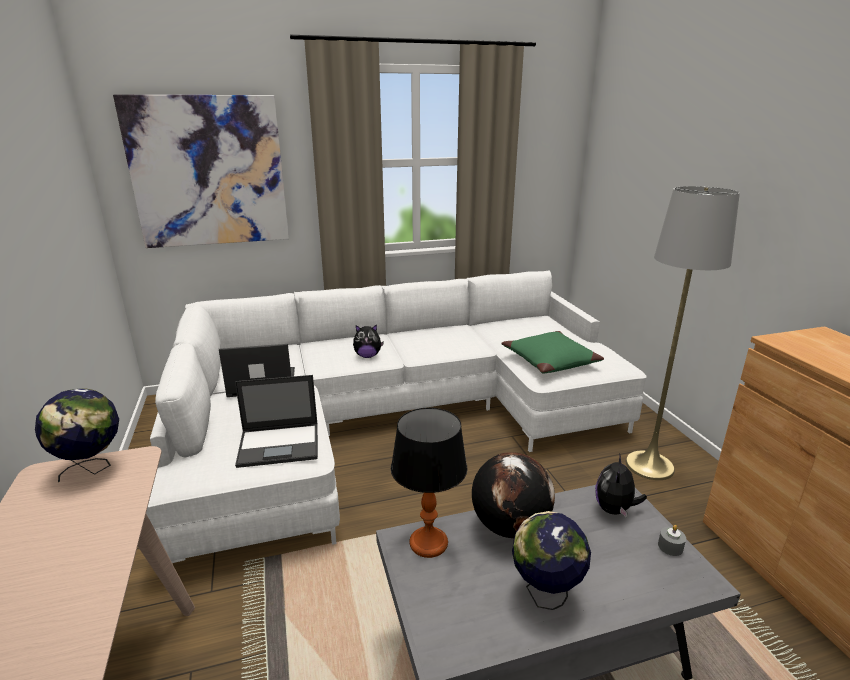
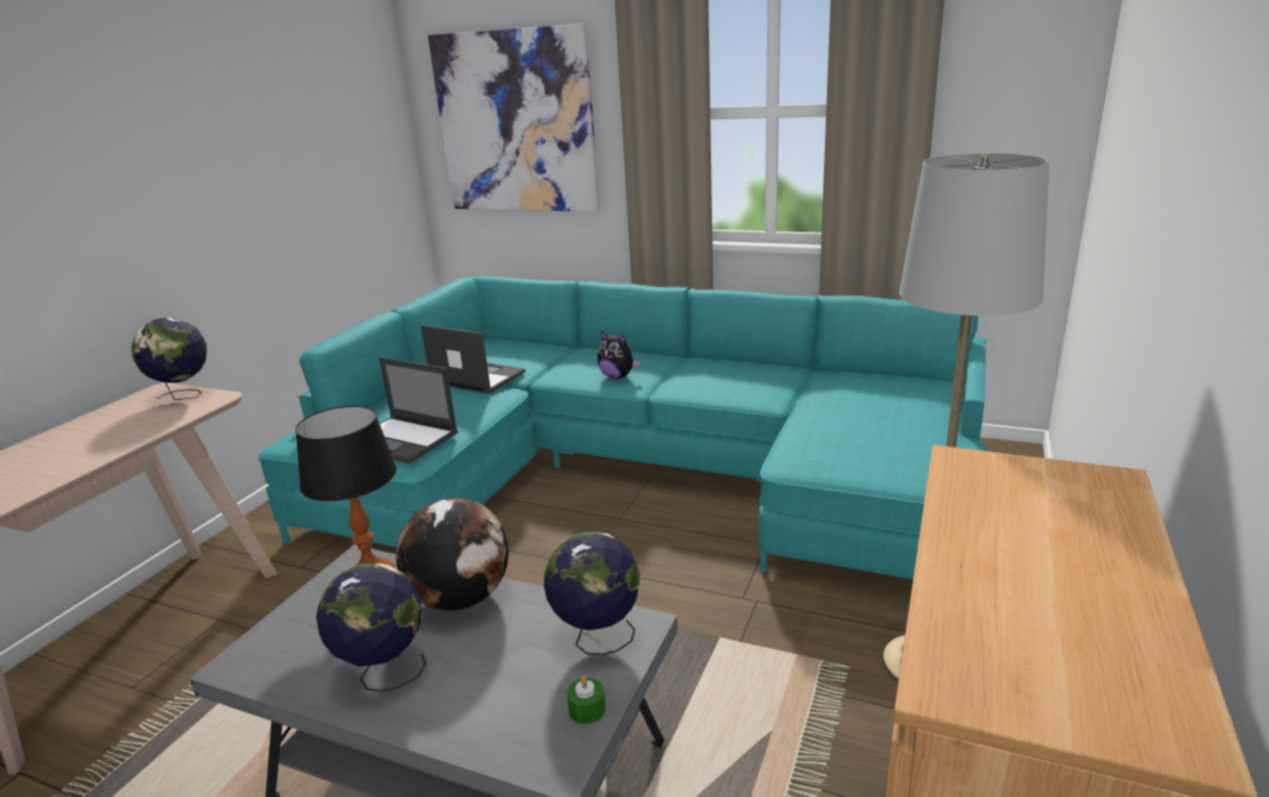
camera: 40 degrees right, 0 degrees up
white sofa [146,270,647,563] -> turquoise sofa [258,276,987,580]
green pillow [501,331,604,373] -> none
plush toy [595,453,647,518] -> globe [544,532,640,656]
grey candle [658,525,686,556] -> green candle [567,675,605,724]

